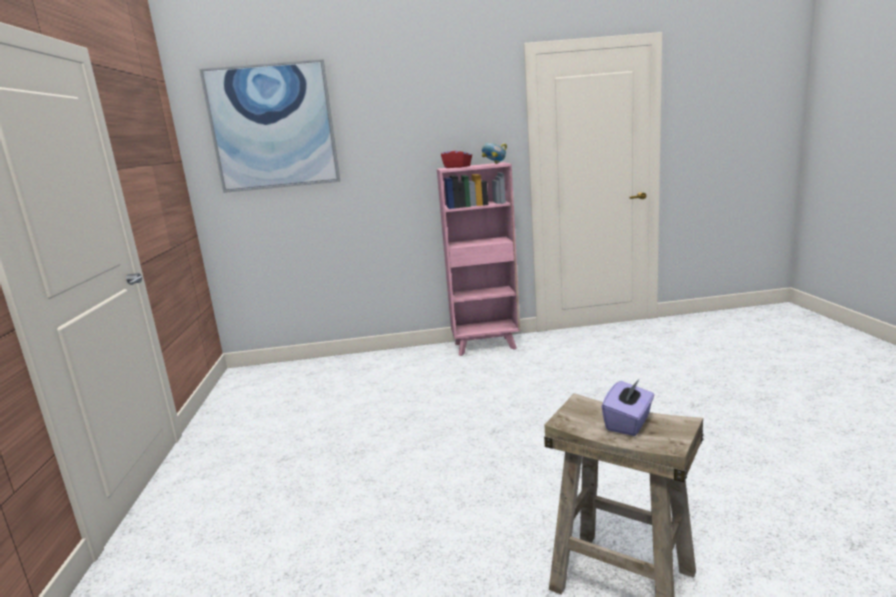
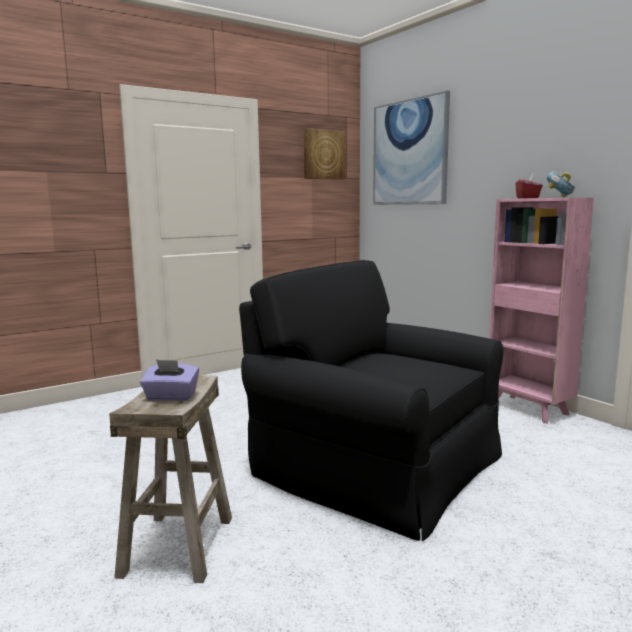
camera: 60 degrees right, 5 degrees down
none -> black armchair [239,260,503,541]
none -> picture [304,128,345,180]

